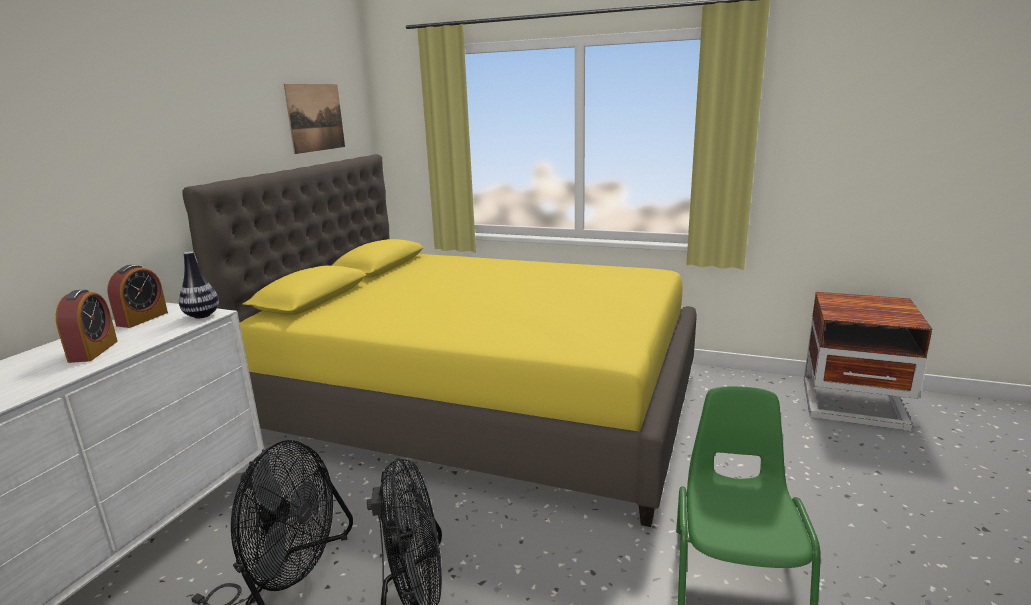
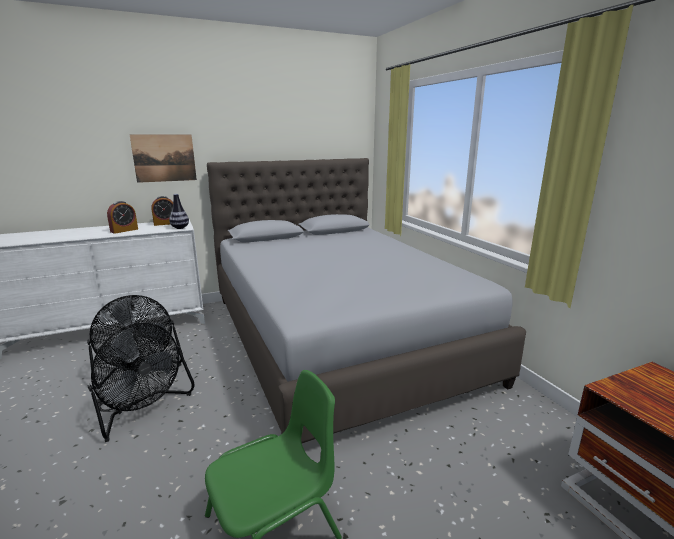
camera: 45 degrees right, 0 degrees up
yellow bed [182,154,697,527] -> grey bed [207,158,526,443]
picture [284,84,345,154] -> picture moved to [130,134,197,183]

